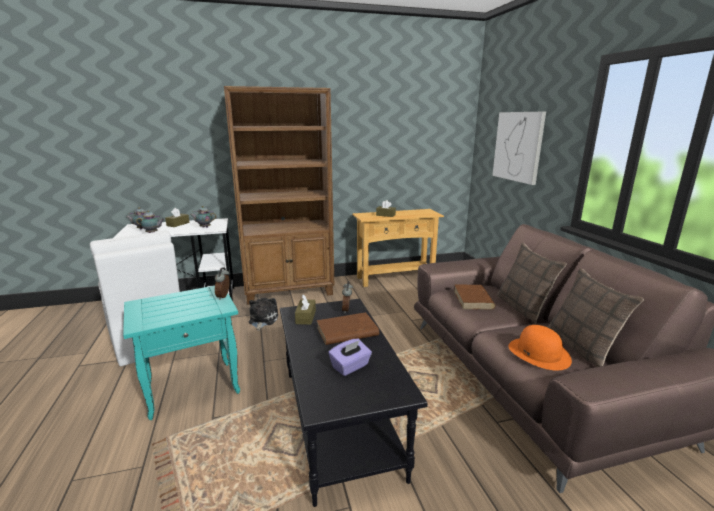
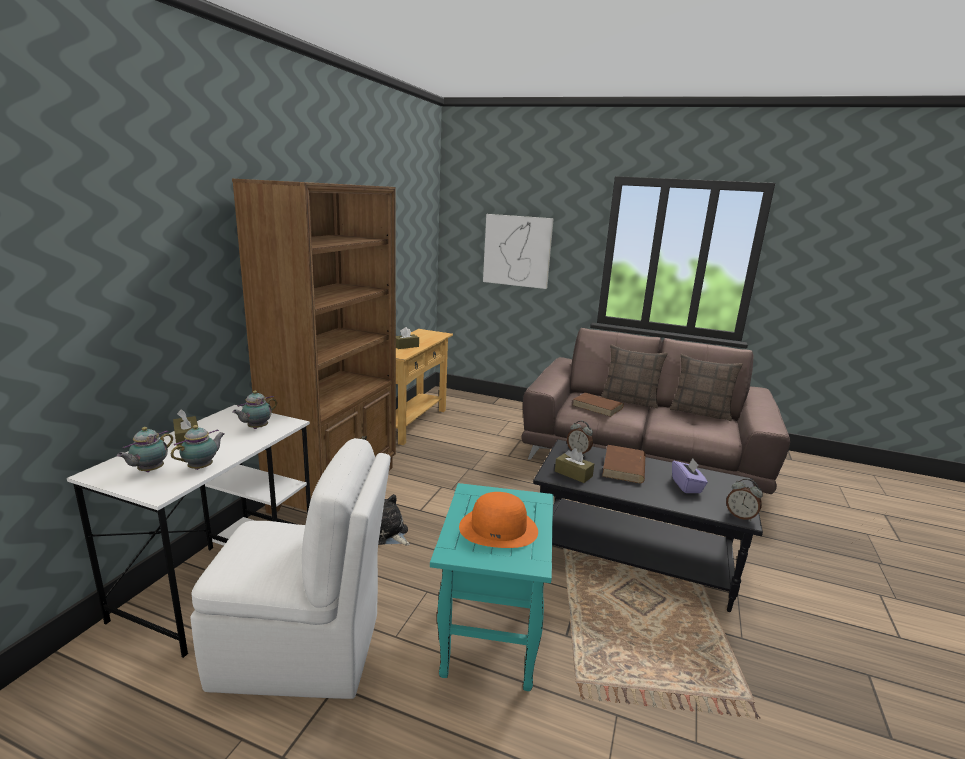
camera: 55 degrees left, 0 degrees up
alarm clock [215,267,230,300] -> alarm clock moved to [726,478,763,521]
orange hat [508,325,572,370] -> orange hat moved to [459,492,538,548]

